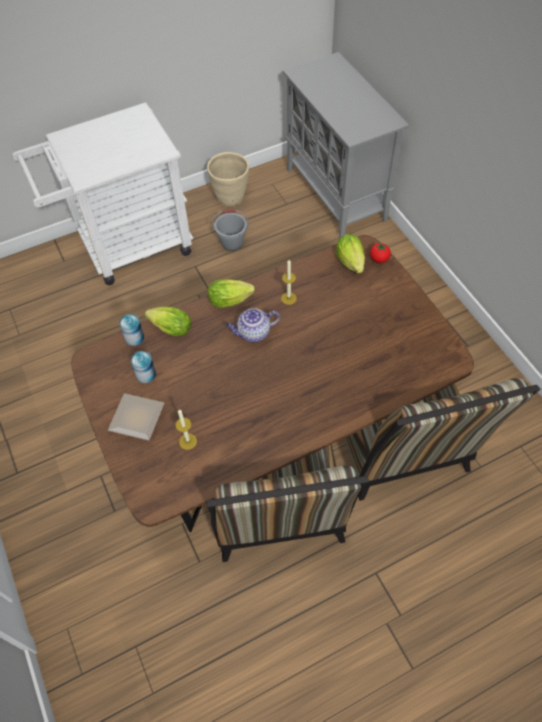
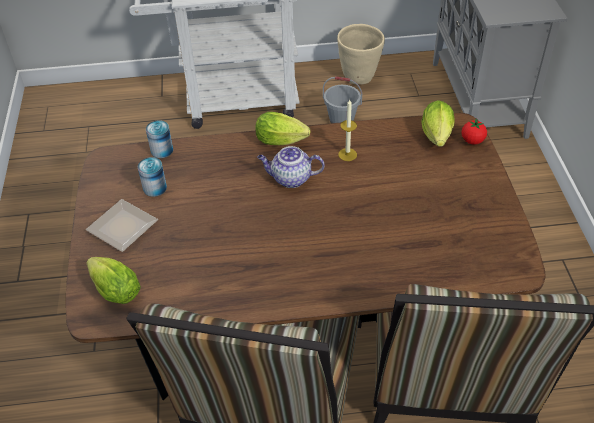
camera: 20 degrees right, 10 degrees down
lettuce [145,307,192,336] -> lettuce moved to [87,257,141,304]
candle [176,409,197,450] -> none

